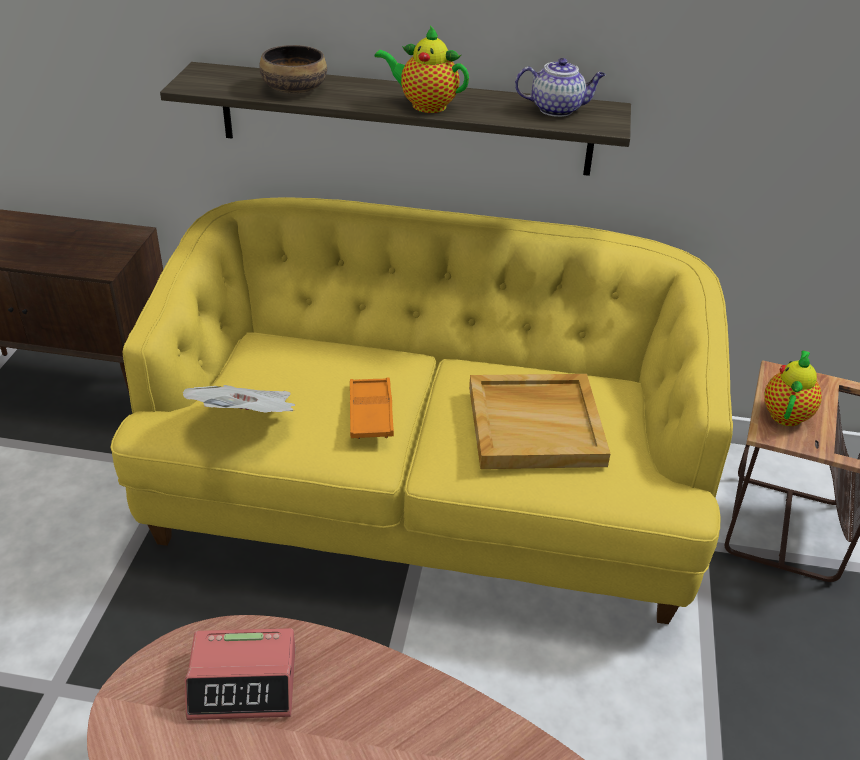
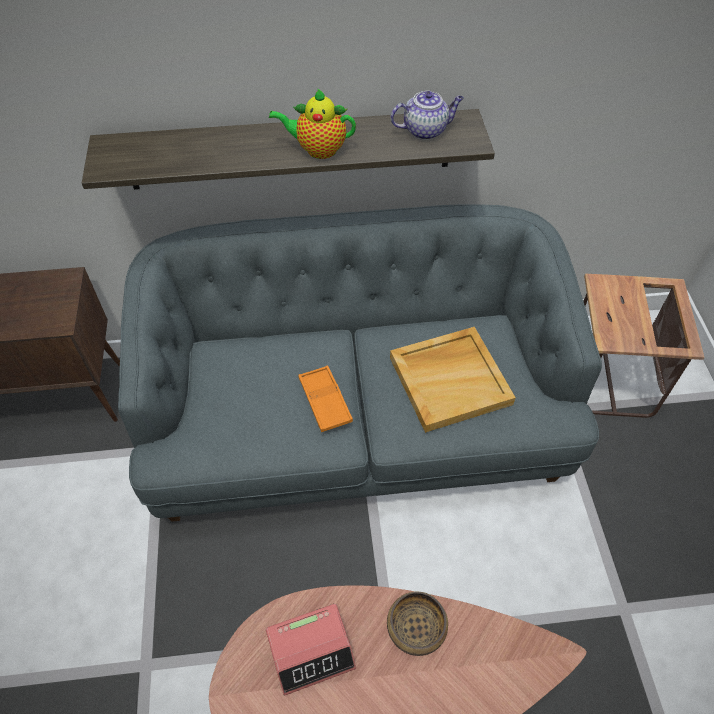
camera: 15 degrees left, 15 degrees up
yellow sofa [110,197,733,624] -> grey sofa [118,204,602,522]
newspaper [183,385,295,413] -> none
bowl [259,45,327,94] -> bowl moved to [387,592,448,656]
teapot [764,351,822,426] -> none

